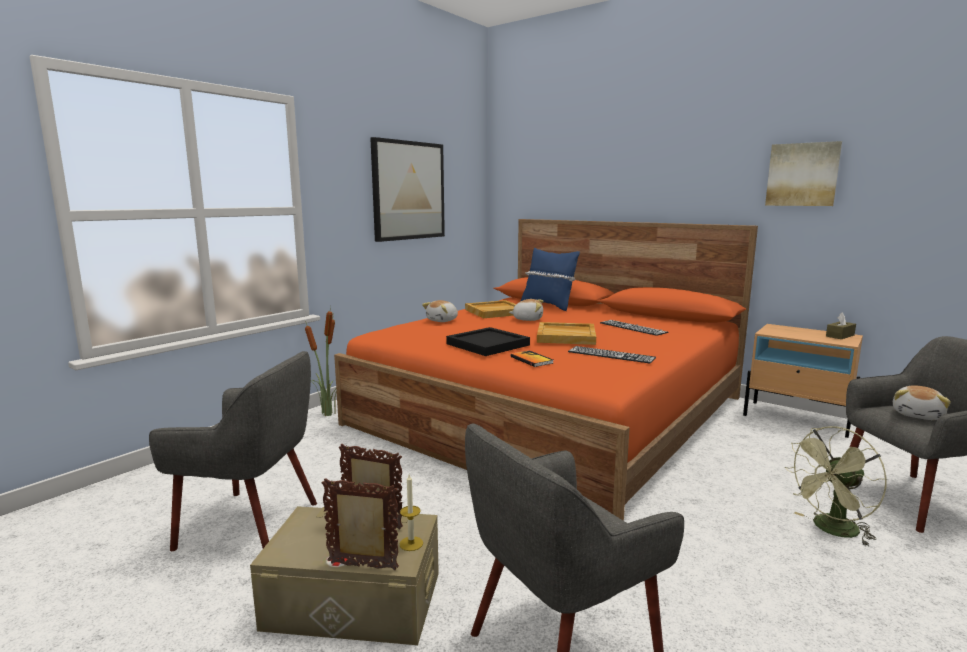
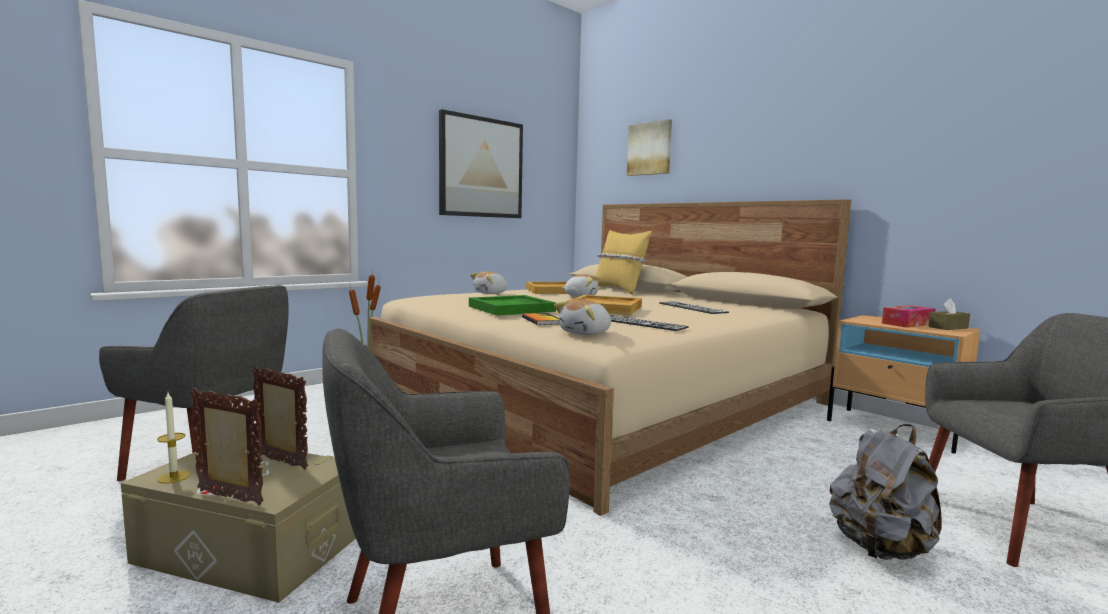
camera: 10 degrees right, 5 degrees down
orange bed [334,219,758,521] -> beige bed [369,199,851,516]
candle [400,474,423,551] -> candle moved to [157,393,191,484]
black tray [446,327,530,356] -> green tray [469,295,556,316]
blue pillow [521,248,580,311] -> yellow pillow [595,230,652,294]
picture [765,141,842,206] -> picture moved to [627,119,672,176]
green fan [785,426,887,547] -> grey backpack [829,424,942,560]
plush toy [893,385,951,420] -> plush toy moved to [554,300,611,335]
none -> tissue box [882,305,935,328]

